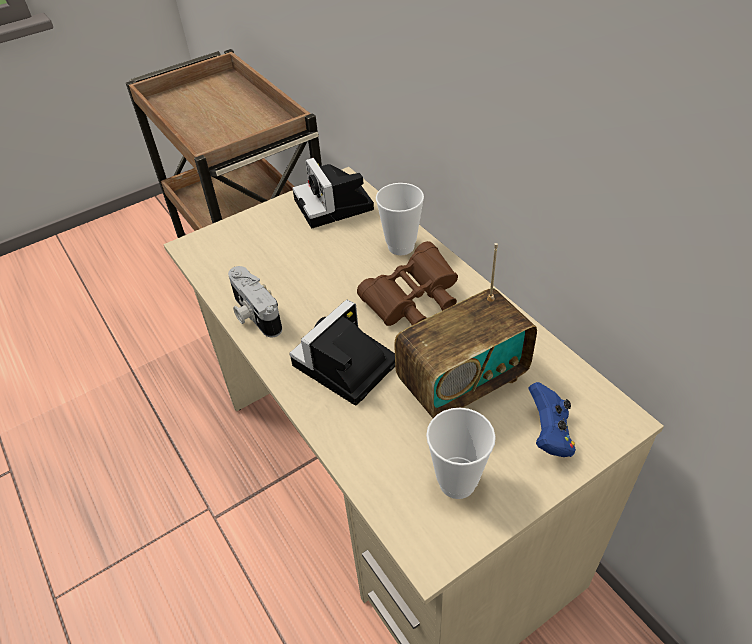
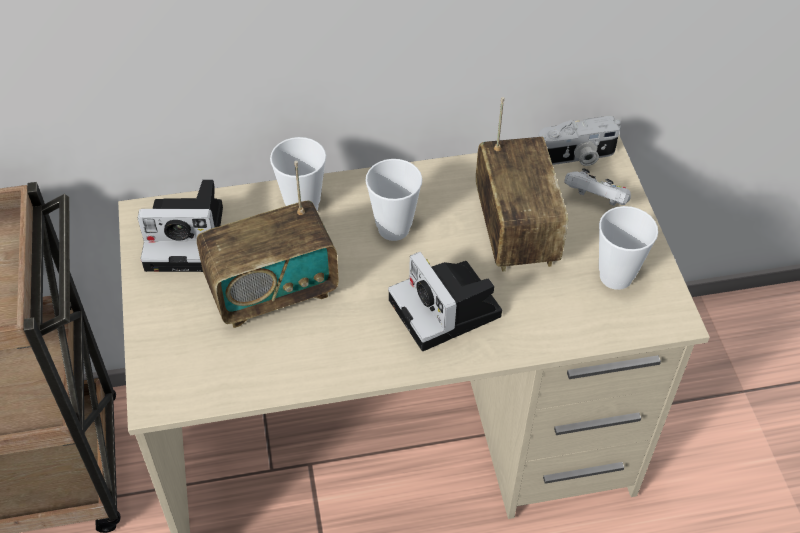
camera: 70 degrees left, 5 degrees up
camera [228,266,282,338] -> camera moved to [538,116,621,166]
brown binoculars [357,241,458,326] -> cup [366,159,422,241]
blue game controller [528,382,576,457] -> white game controller [564,168,631,206]
none -> radio [197,161,339,328]

